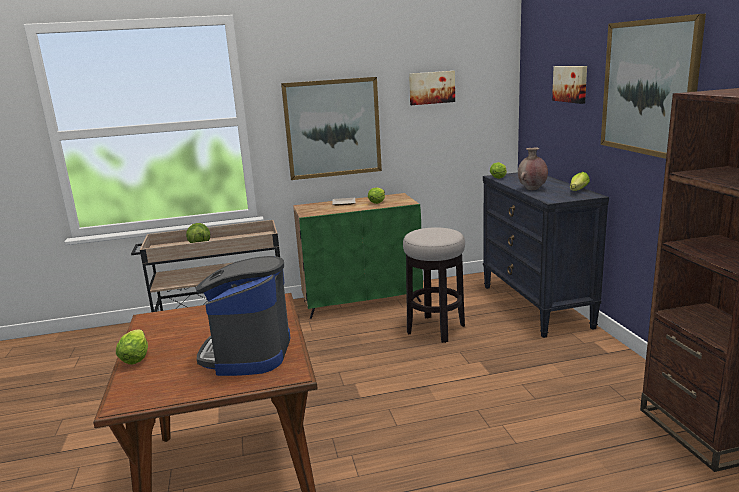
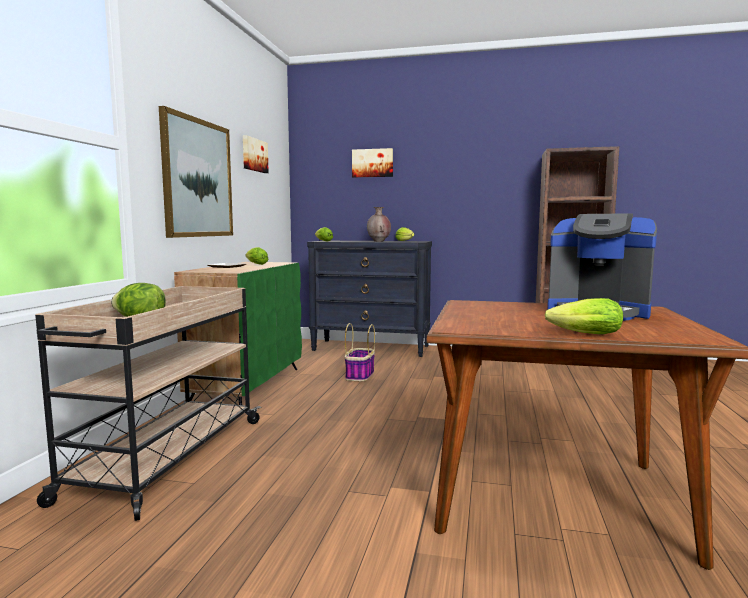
camera: 65 degrees left, 10 degrees down
stool [403,227,465,343] -> basket [344,323,375,381]
picture [601,14,706,159] -> none

